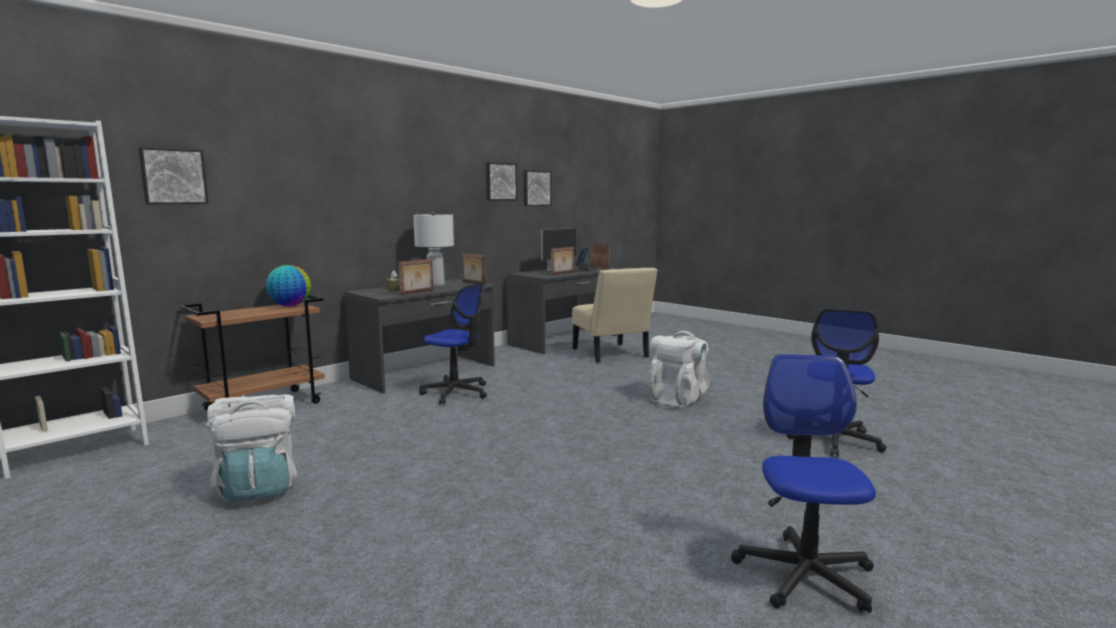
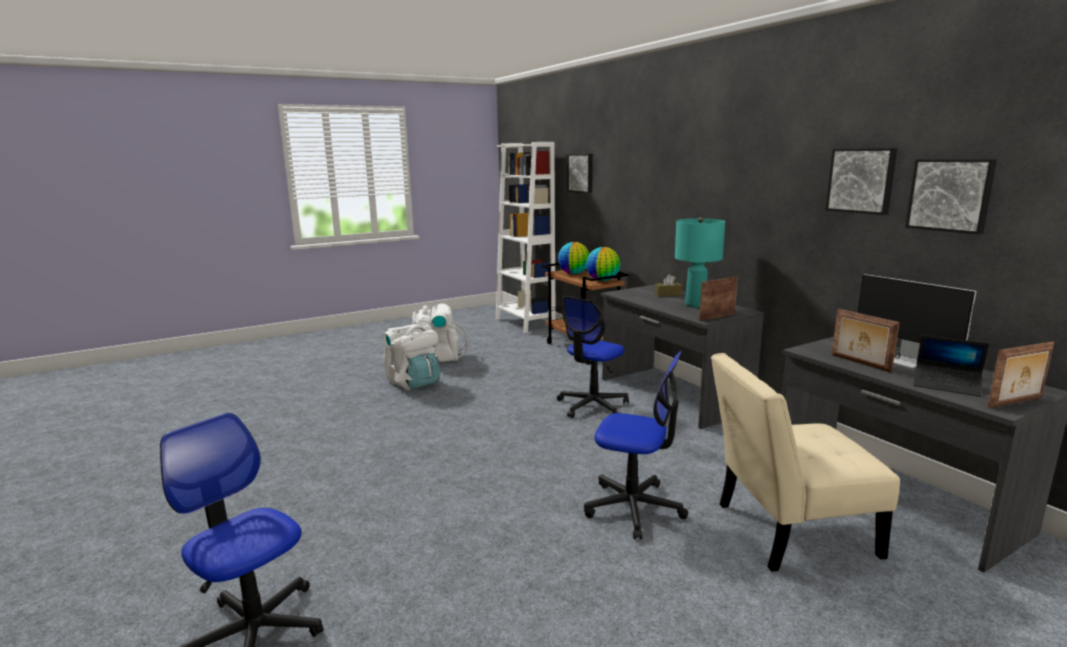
camera: 105 degrees right, 5 degrees up
picture frame [398,259,433,295] -> none
white table lamp [413,212,454,287] -> turquoise table lamp [675,217,725,308]
white backpack [649,331,710,407] -> white backpack moved to [382,323,440,391]
office chair [731,354,876,613] -> office chair moved to [584,351,688,540]
none -> globe [558,242,590,274]

